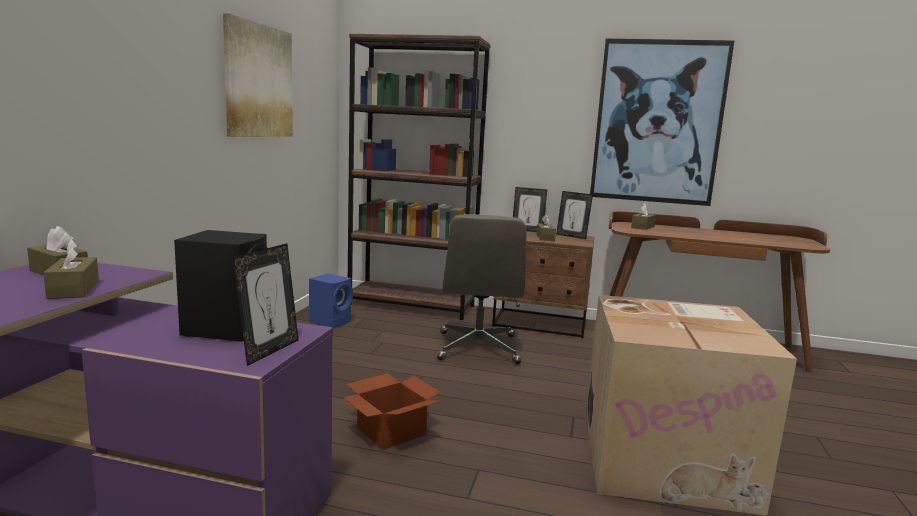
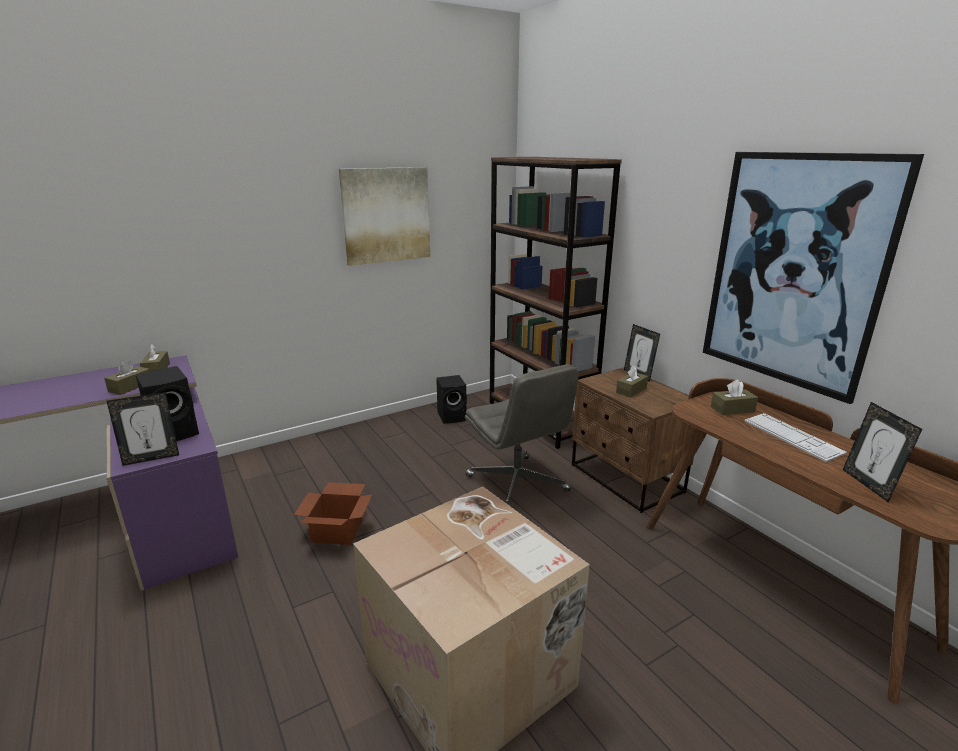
camera: 45 degrees right, 10 degrees up
blue speaker [309,273,353,328] -> black speaker [436,375,467,424]
grey office chair [437,214,526,364] -> grey office chair turned 75 degrees counterclockwise [465,364,579,507]
picture frame [556,191,593,239] -> picture frame moved to [843,402,922,502]
none -> keyboard [744,413,847,462]

